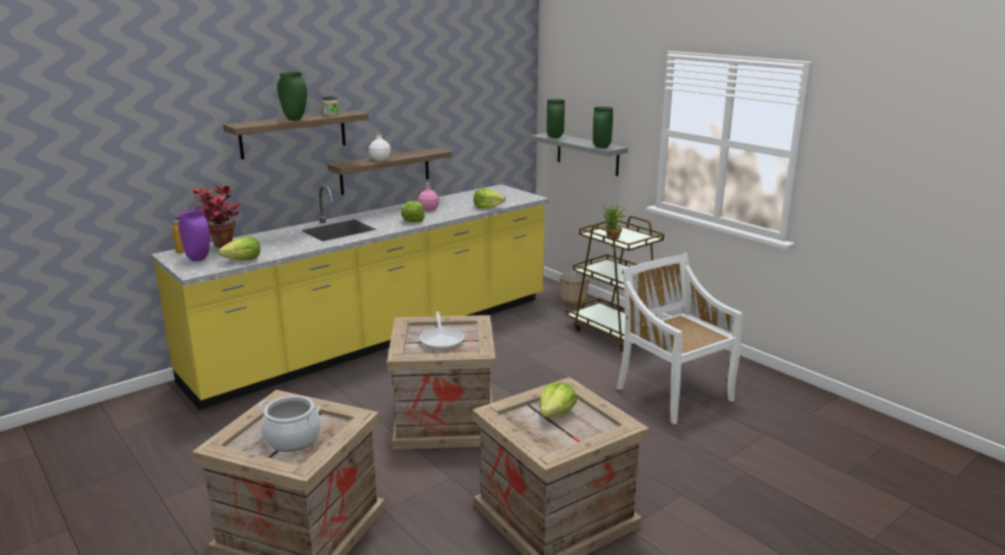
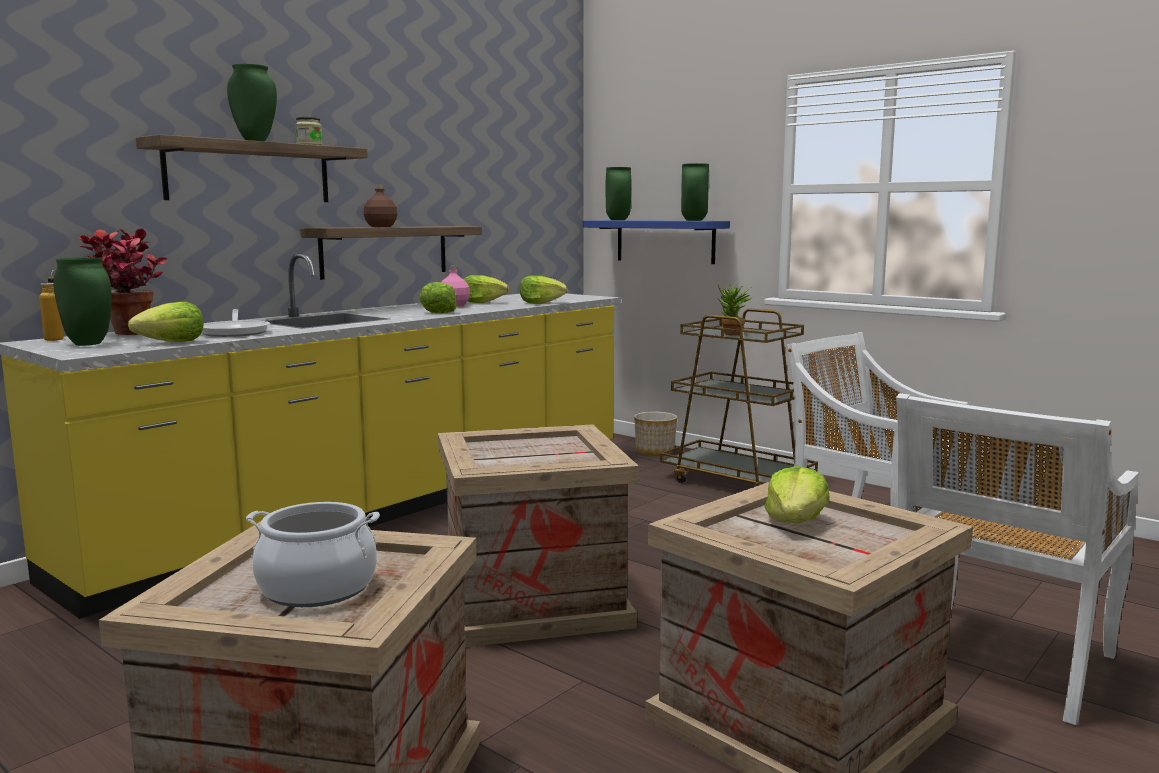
camera: 10 degrees left, 10 degrees down
purple vase [178,209,210,262] -> green vase [53,257,112,346]
white bottle [369,132,391,161] -> brown bottle [364,184,397,227]
frying pan [420,311,465,350] -> frying pan moved to [202,309,270,337]
grey shelf [531,133,628,176] -> blue shelf [583,220,730,264]
none -> lettuce [464,275,509,303]
none -> white chair [896,393,1139,725]

